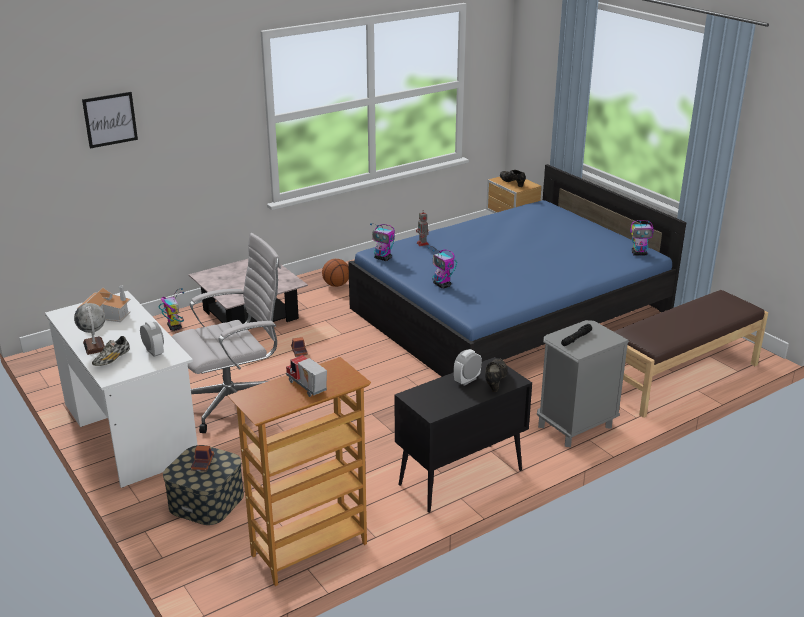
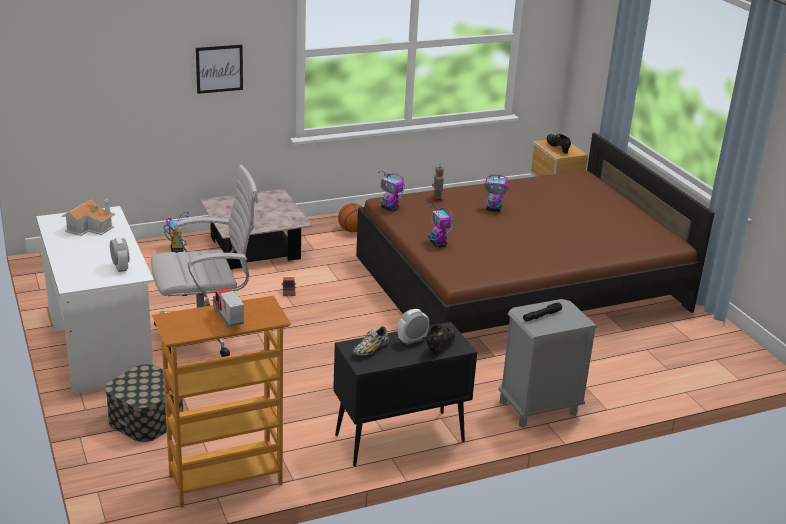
camera: 10 degrees right, 0 degrees up
globe [74,303,105,355] -> none
picture [82,92,138,148] -> picture moved to [196,45,243,94]
shoe [92,336,130,366] -> shoe moved to [352,326,389,355]
toy truck [191,445,214,471] -> none
blue bed [348,164,686,377] -> brown bed [356,133,715,333]
brown bench [613,290,768,418] -> none
toy robot [630,220,654,256] -> toy robot moved to [484,174,509,212]

